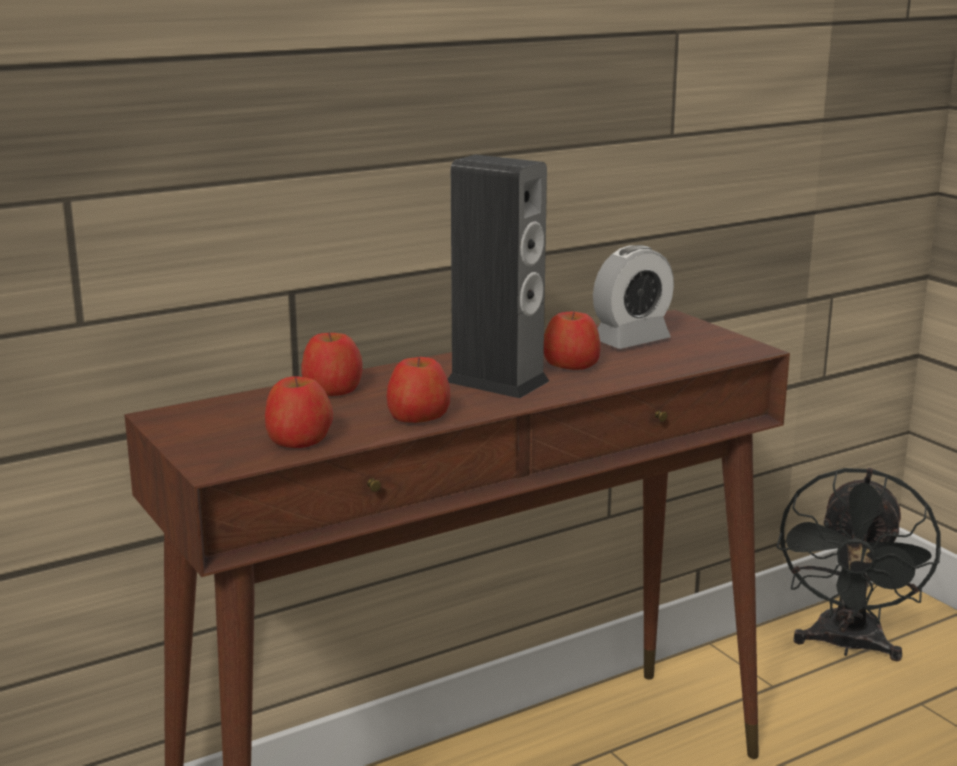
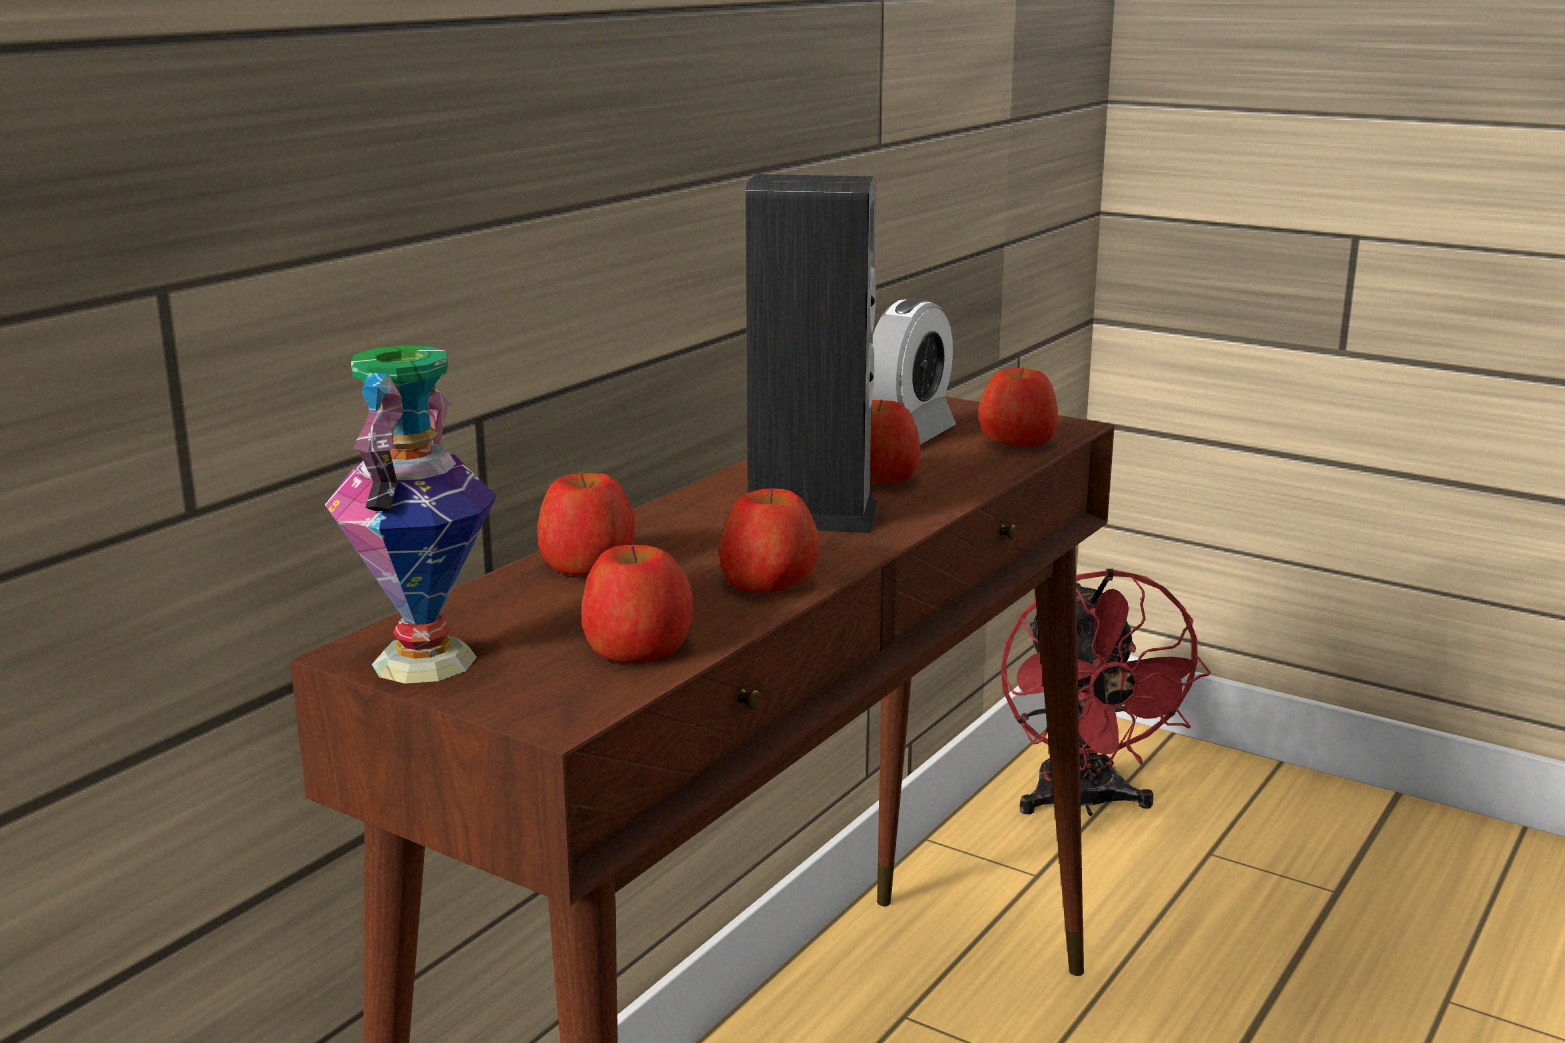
camera: 25 degrees left, 0 degrees up
black fan [777,468,941,661] -> red fan [1001,569,1211,816]
none -> vase [325,345,496,684]
none -> apple [979,367,1058,447]

